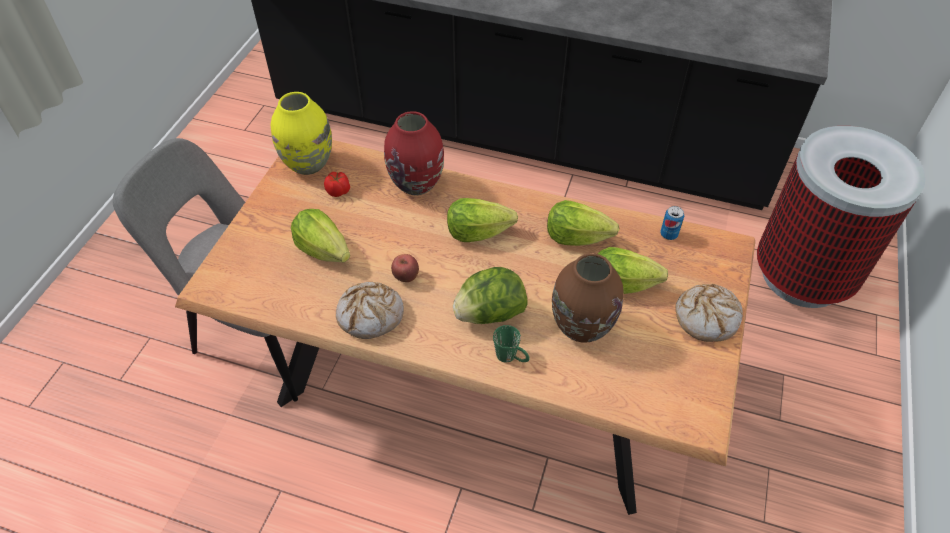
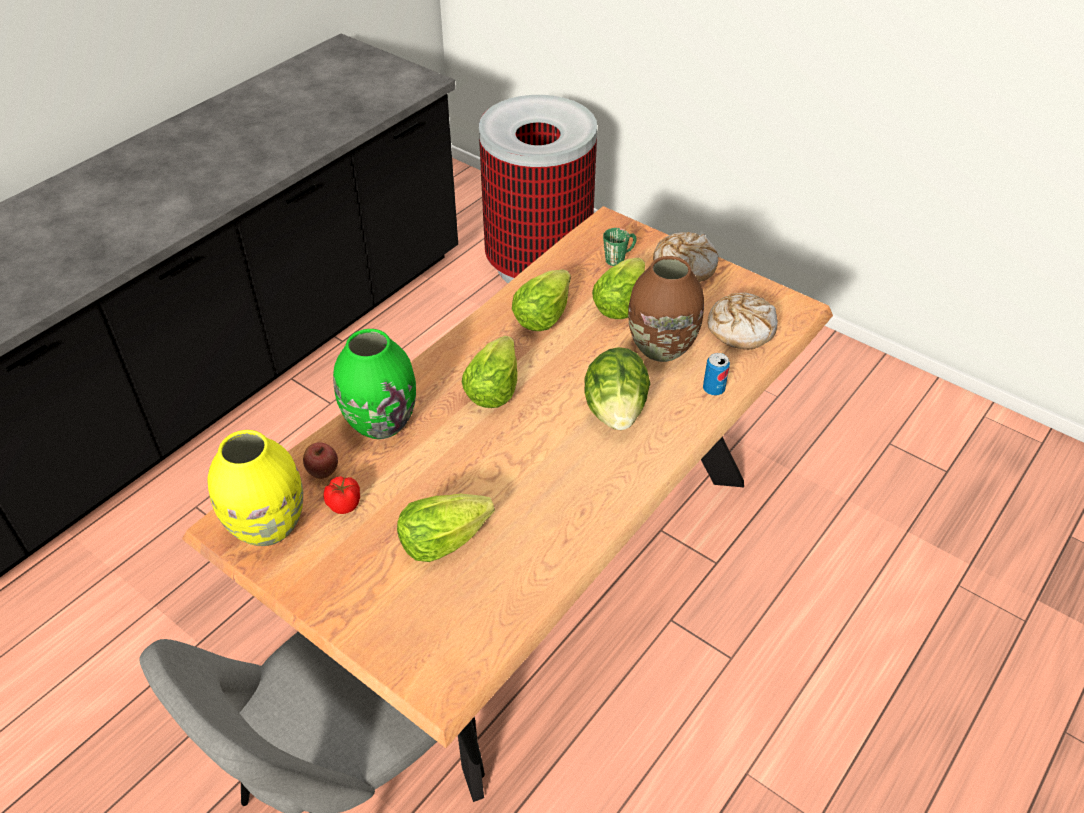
camera: 70 degrees left, 5 degrees down
bread [336,282,404,339] -> bread moved to [708,293,778,350]
red vase [384,111,444,195] -> green vase [333,329,416,439]
apple [391,254,419,282] -> apple moved to [303,443,338,479]
green mug [493,325,530,362] -> green mug moved to [603,228,637,266]
can [660,206,684,240] -> can moved to [703,353,730,396]

